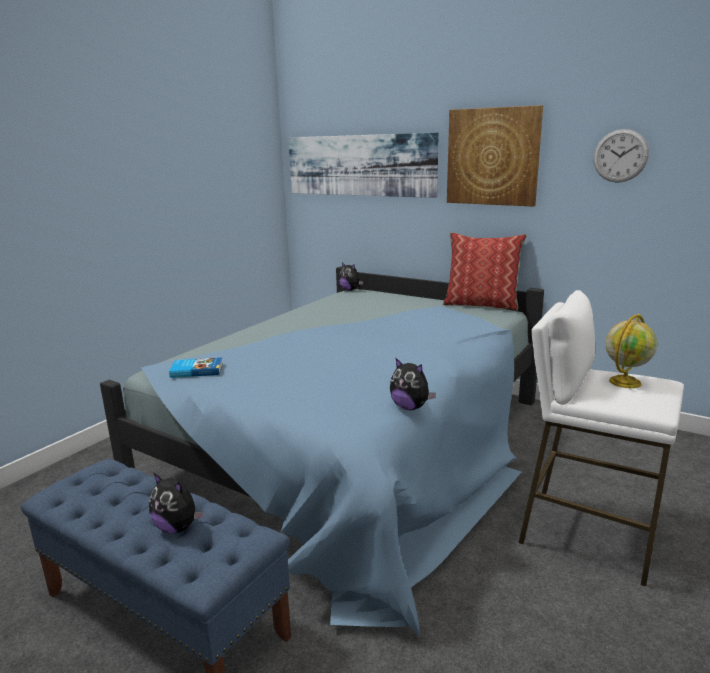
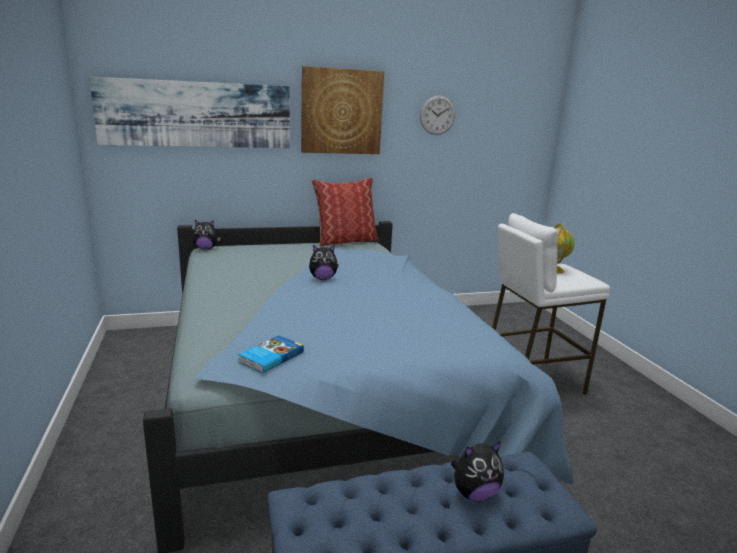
camera: 50 degrees left, 0 degrees up
plush toy [390,358,436,410] -> plush toy moved to [309,245,339,280]

